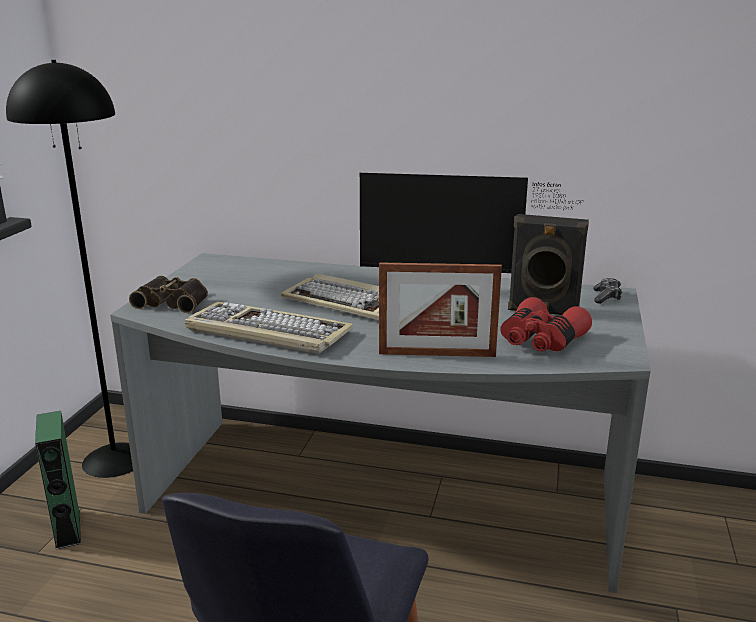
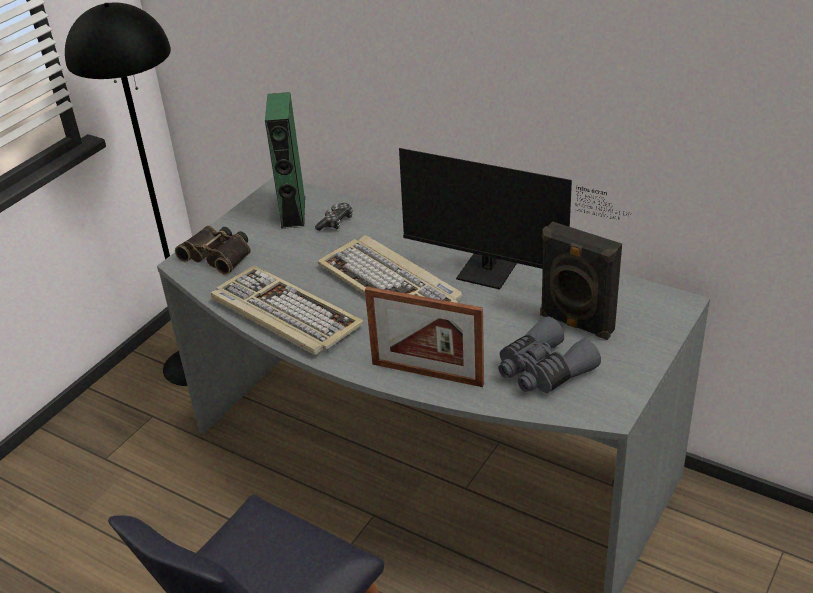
camera: 20 degrees right, 15 degrees up
green speaker [35,411,81,550] -> green speaker moved to [265,92,305,229]
red binoculars [500,297,592,351] -> grey binoculars [498,316,601,393]
game controller [593,278,623,304] -> game controller moved to [315,203,353,231]

